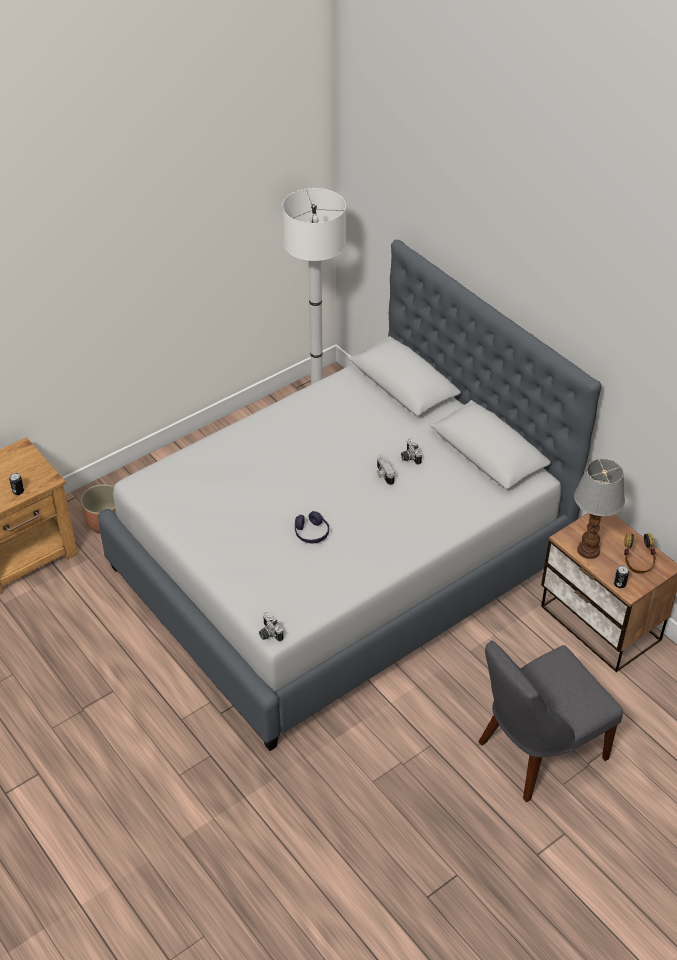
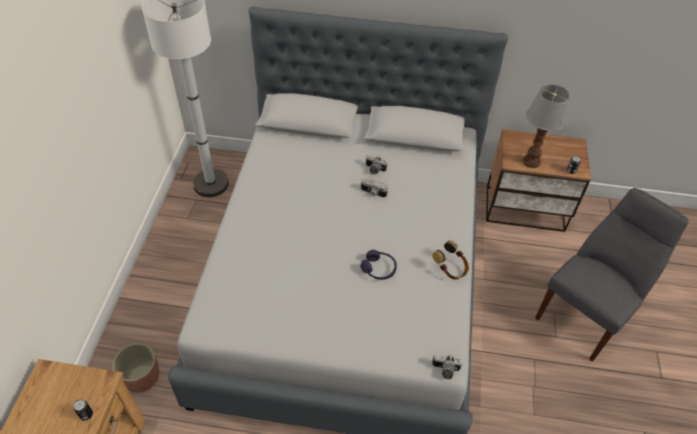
camera: 45 degrees left, 5 degrees up
grey chair [478,641,623,802] -> grey chair turned 150 degrees counterclockwise [535,188,689,362]
headphones [624,534,656,573] -> headphones moved to [433,240,469,280]

